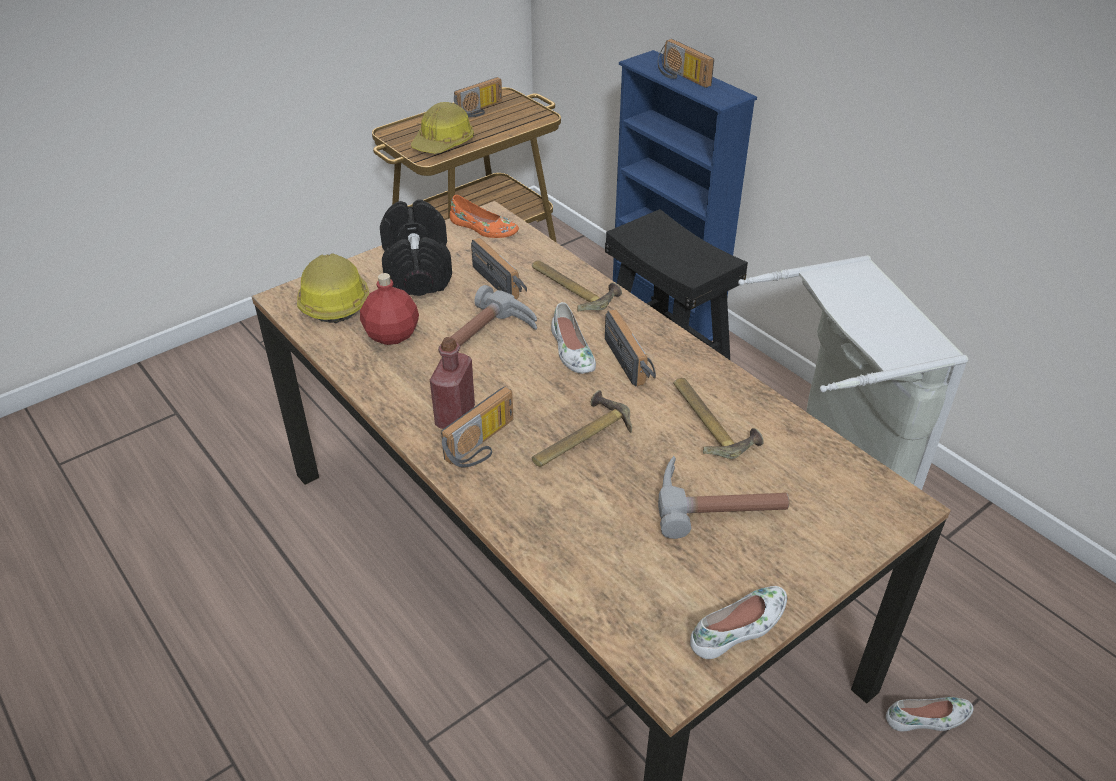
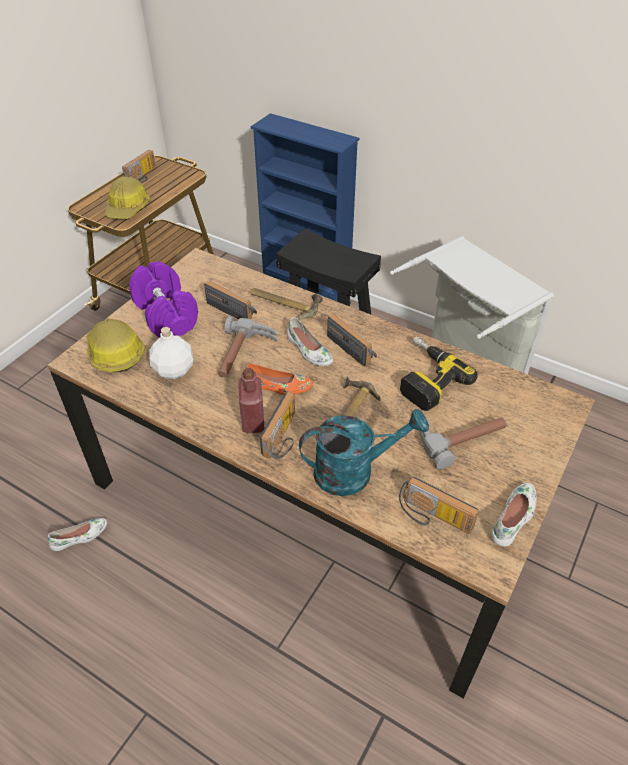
camera: 20 degrees left, 5 degrees up
red bottle [360,273,419,345] -> white bottle [149,327,193,379]
black dumbbell [380,200,452,296] -> purple dumbbell [129,261,198,338]
orange shoe [450,195,519,238] -> orange shoe moved to [246,363,313,395]
radio [658,39,714,88] -> radio moved to [399,477,479,534]
hammer [674,378,764,459] -> power drill [400,336,478,411]
white shoe [886,697,974,731] -> white shoe moved to [47,518,107,551]
none -> turquoise watering can [299,408,429,496]

